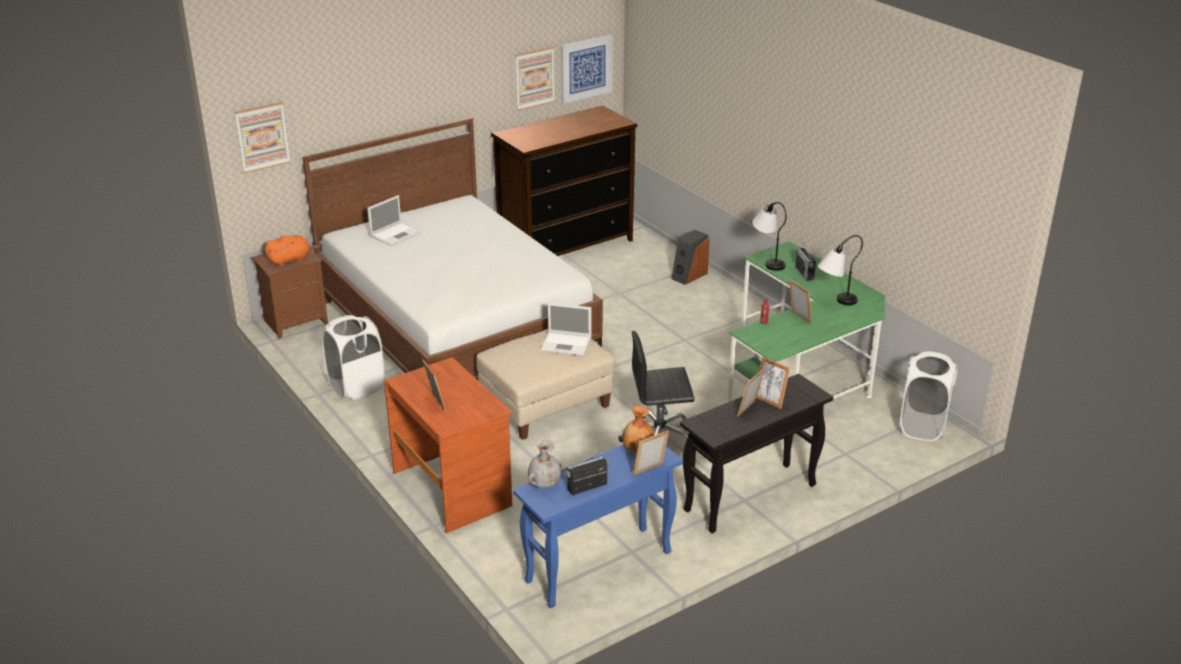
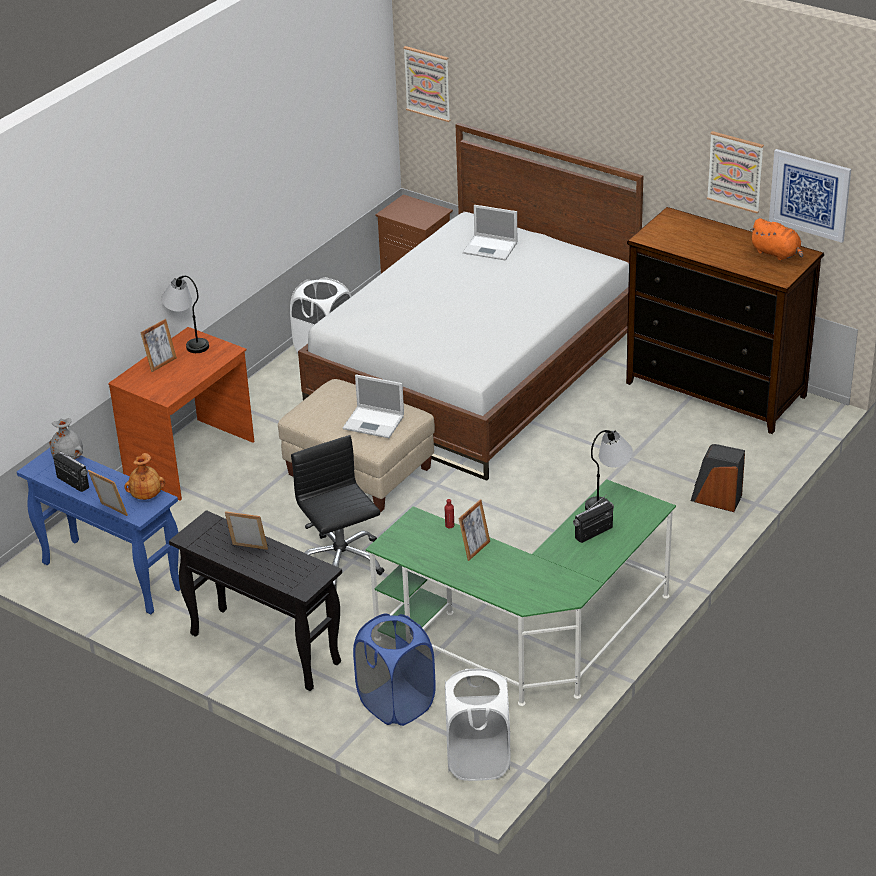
camera: 70 degrees right, 5 degrees up
orange plush toy [265,235,319,266] -> orange plush toy moved to [749,218,803,261]
laptop [540,303,591,356] -> laptop turned 60 degrees counterclockwise [343,374,404,438]
picture frame [756,357,790,409] -> none
table lamp [818,235,863,305] -> table lamp moved to [161,276,209,353]
none -> blue laundry basket [353,613,436,726]

